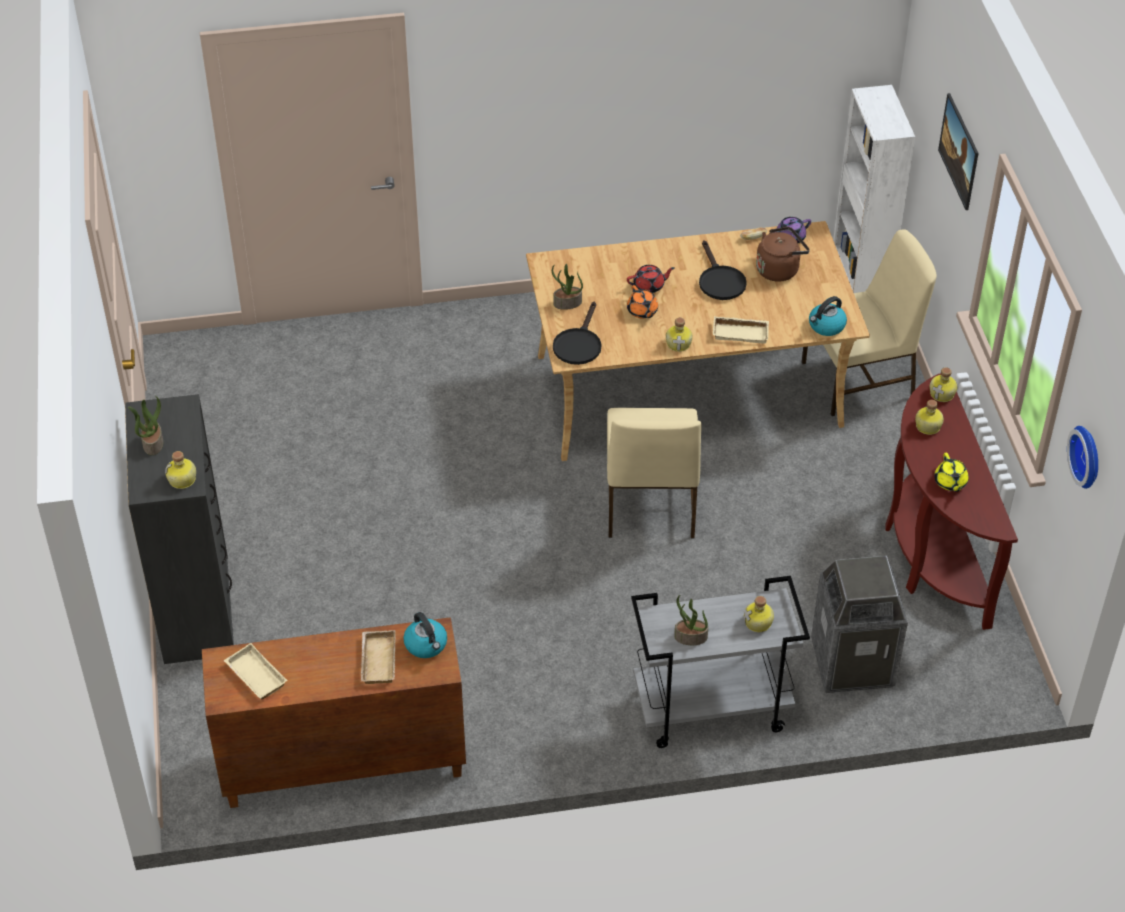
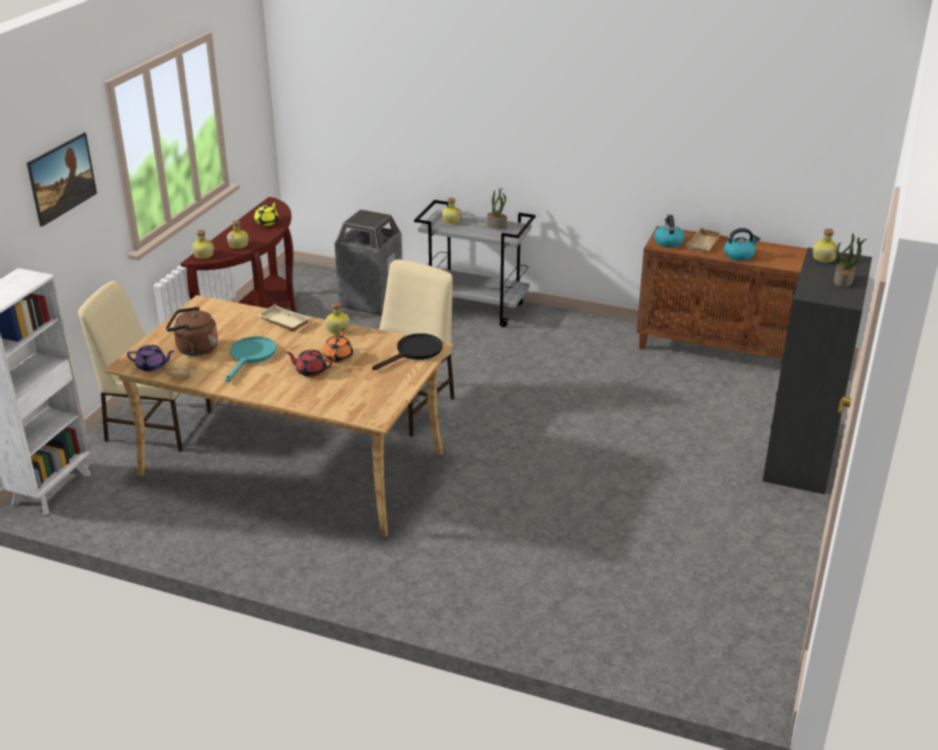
camera: 150 degrees left, 15 degrees down
beige tray [224,643,287,699] -> none
potted plant [552,264,583,310] -> none
black frying pan [699,240,747,300] -> turquoise frying pan [225,336,276,382]
kettle [809,296,847,336] -> kettle moved to [724,228,760,261]
wall clock [1067,426,1098,489] -> none

